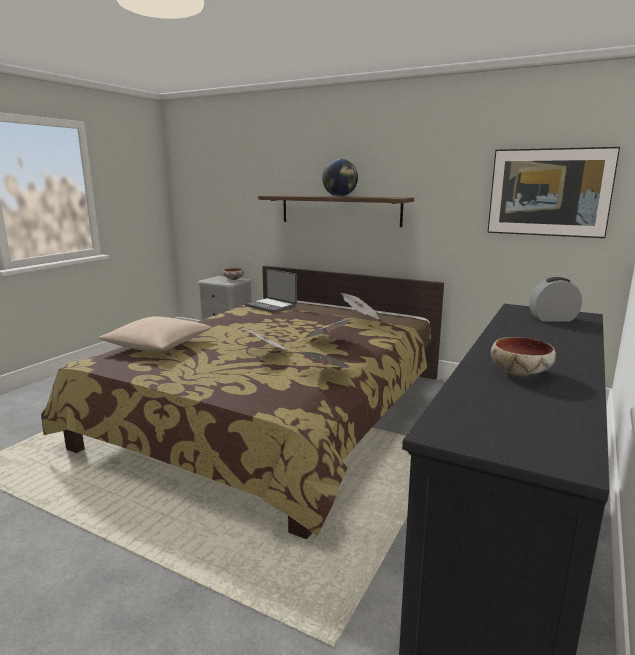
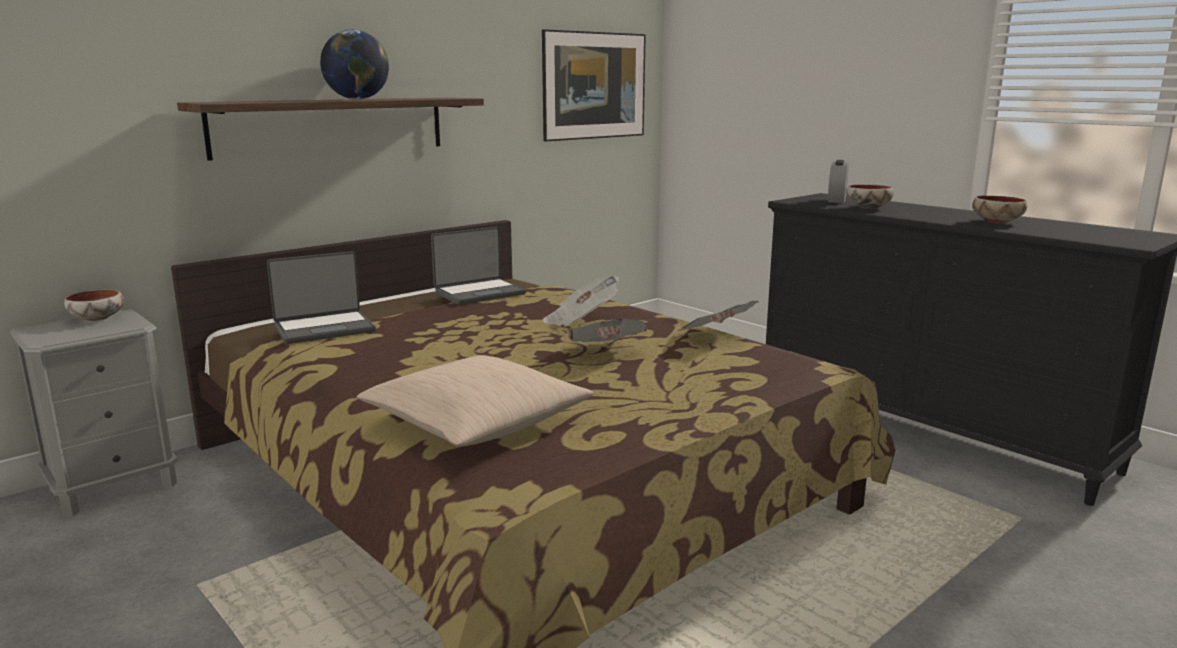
camera: 70 degrees left, 0 degrees up
newspaper [341,293,379,319] -> laptop [431,227,526,305]
none -> bowl [846,185,894,209]

